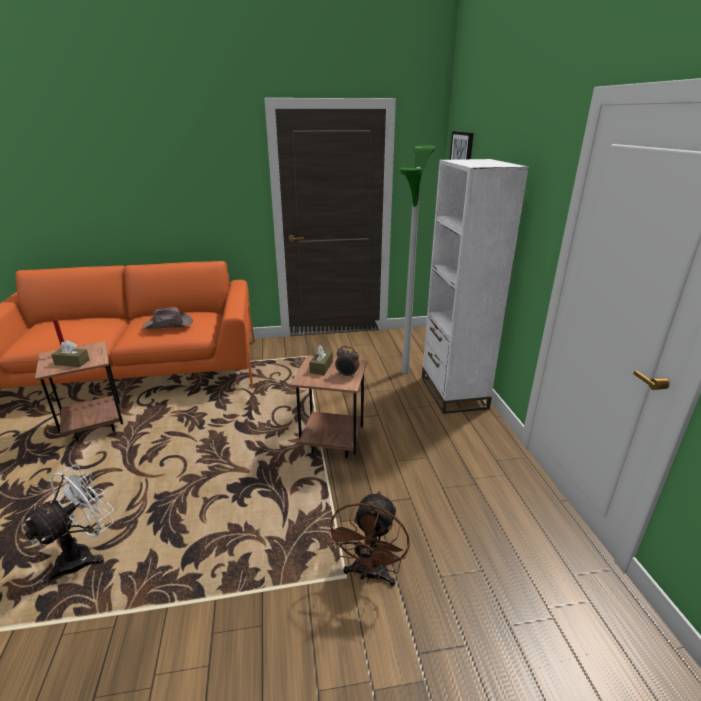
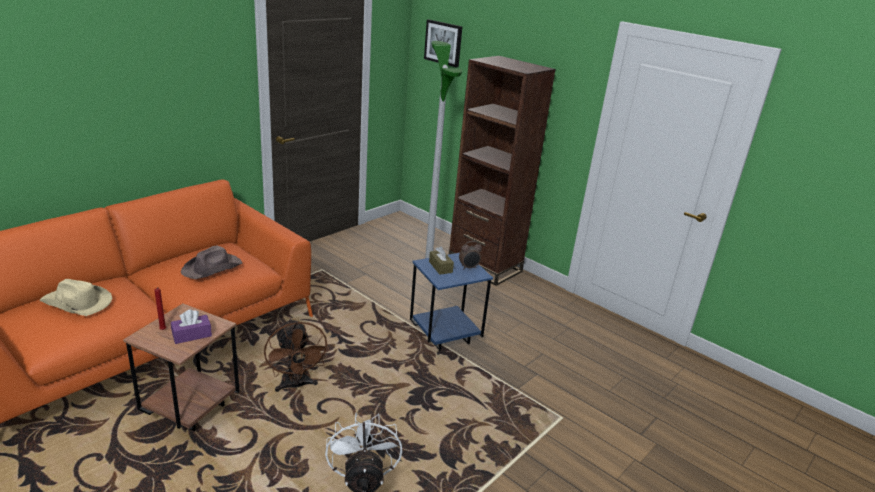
camera: 40 degrees left, 0 degrees up
brown tissue box [51,340,90,367] -> purple tissue box [171,309,212,344]
brown side table [290,355,367,458] -> blue side table [410,253,493,351]
brown fan [325,491,410,587] -> brown fan moved to [264,319,329,392]
white bookcase [422,159,529,414] -> brown bookcase [449,56,556,286]
none -> beige hat [39,279,112,316]

